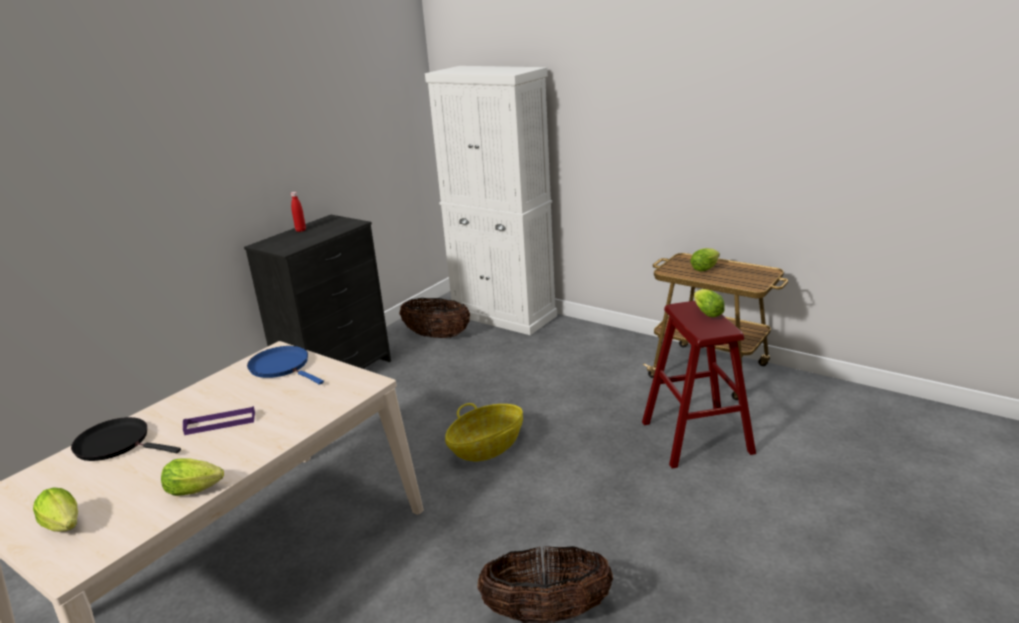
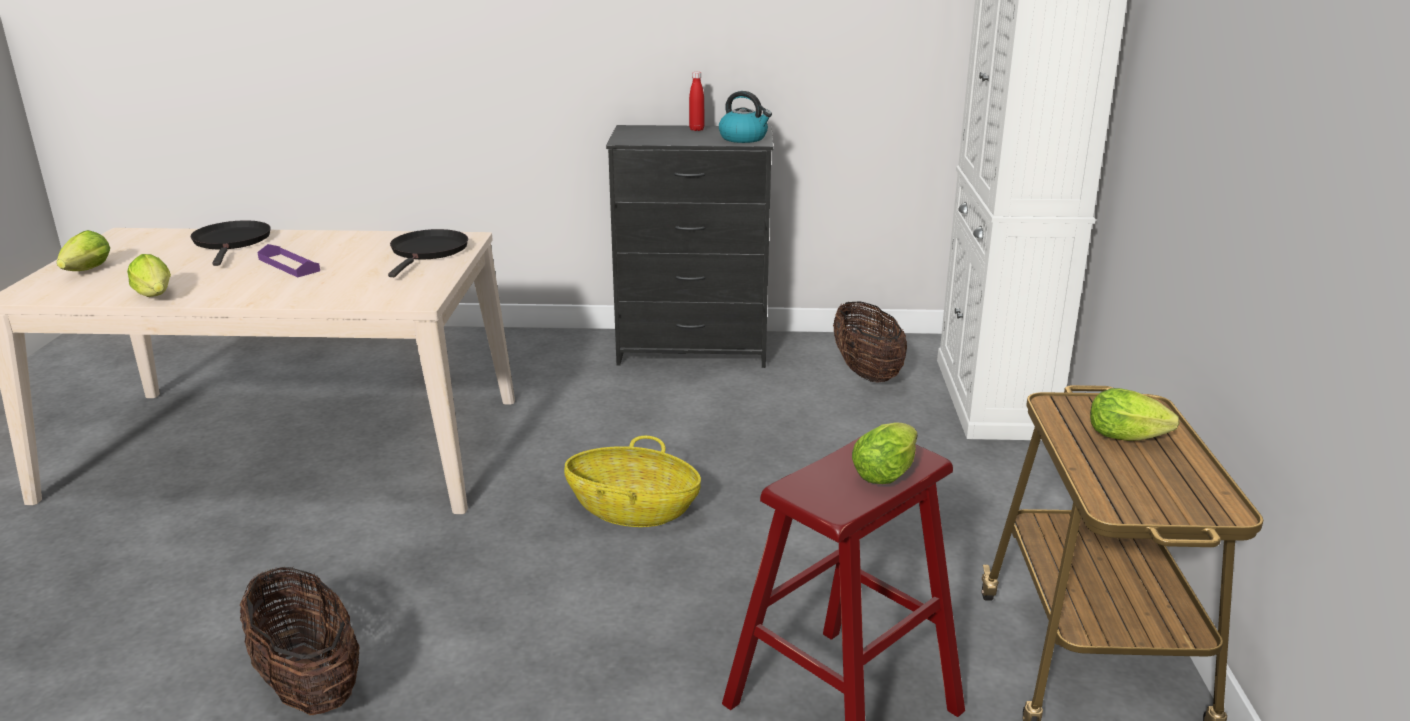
camera: 55 degrees right, 0 degrees up
blue frying pan [247,346,324,385] -> black frying pan [388,229,468,277]
none -> kettle [719,91,772,143]

